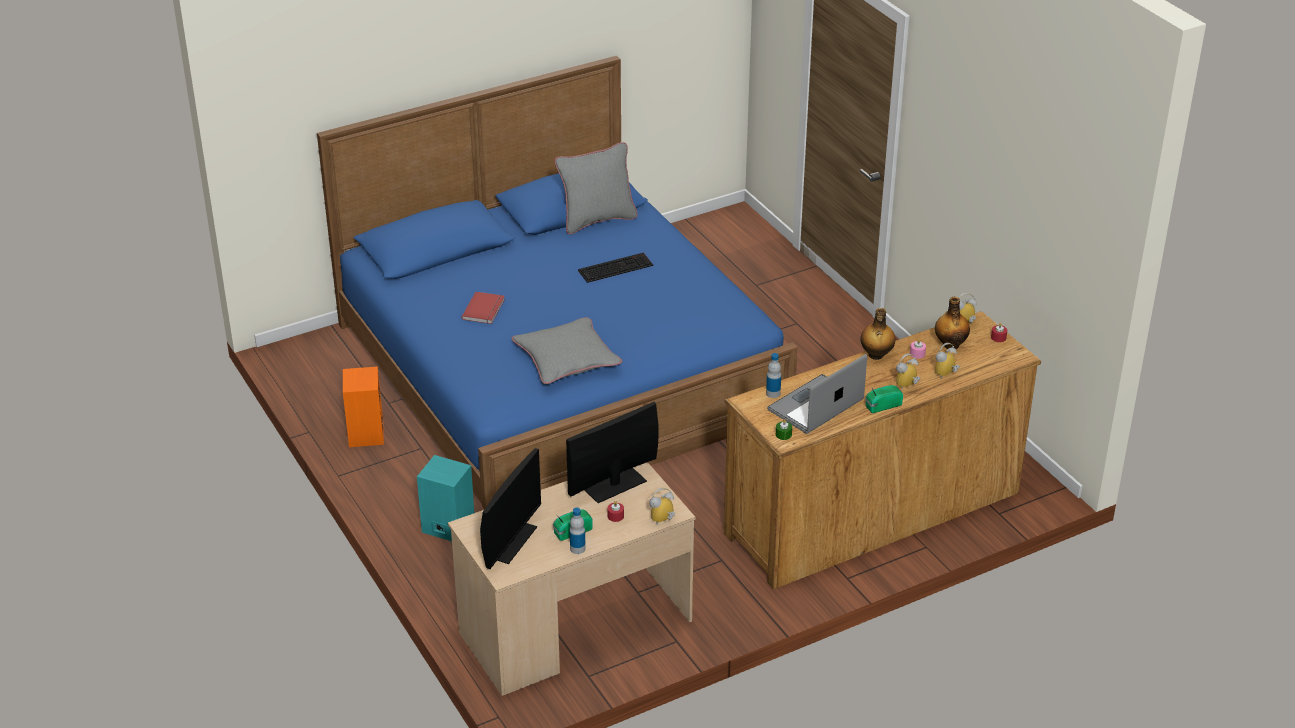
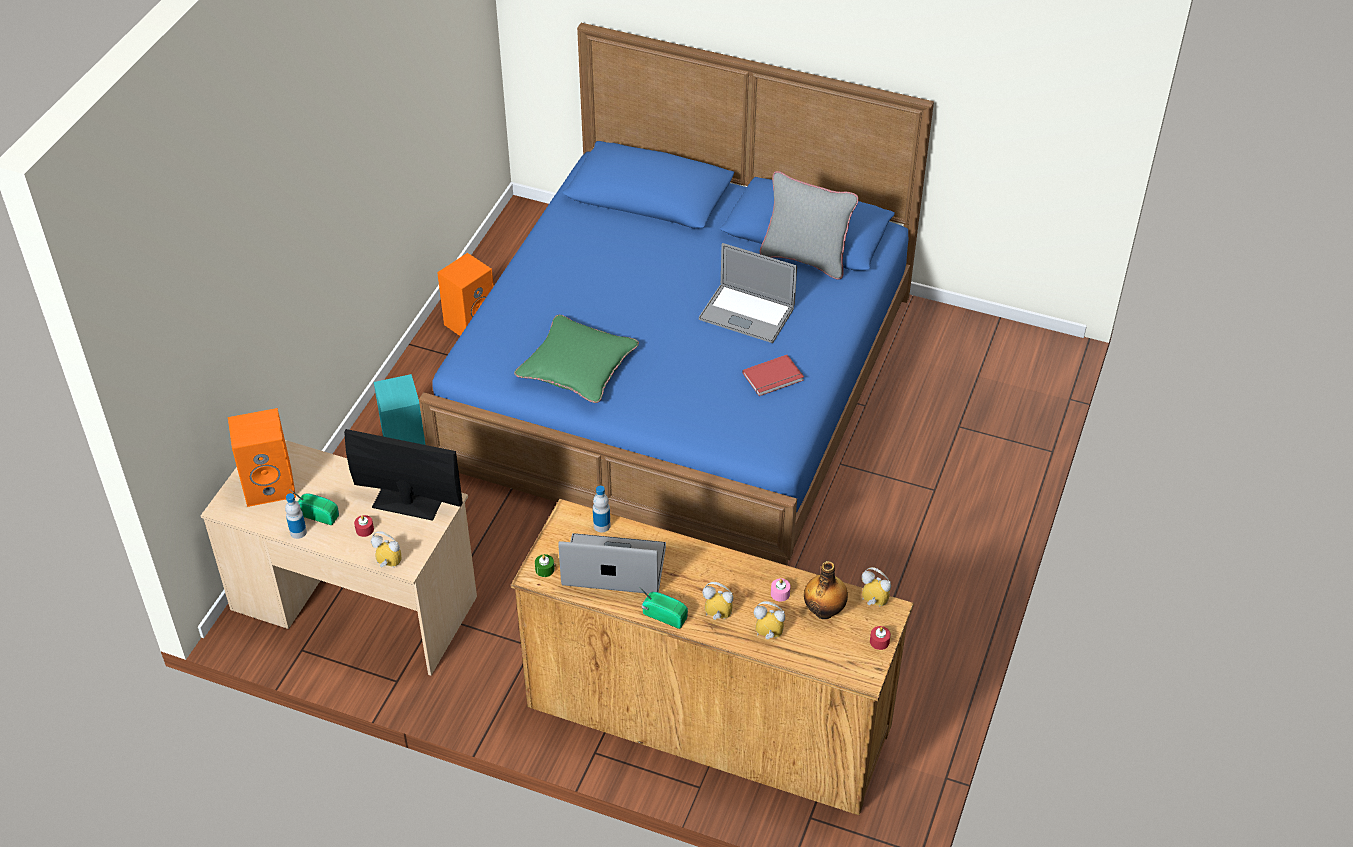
camera: 50 degrees right, 10 degrees up
red book [462,292,505,324] -> red book moved to [742,355,804,396]
monitor [480,448,541,569] -> orange speaker [228,408,296,507]
grey pillow [511,317,622,384] -> green pillow [514,315,639,403]
keyboard [578,253,653,283] -> laptop [699,243,797,343]
bottle [861,308,895,360] -> none

